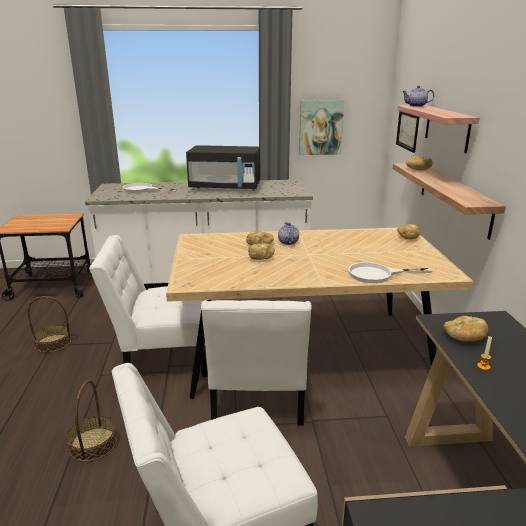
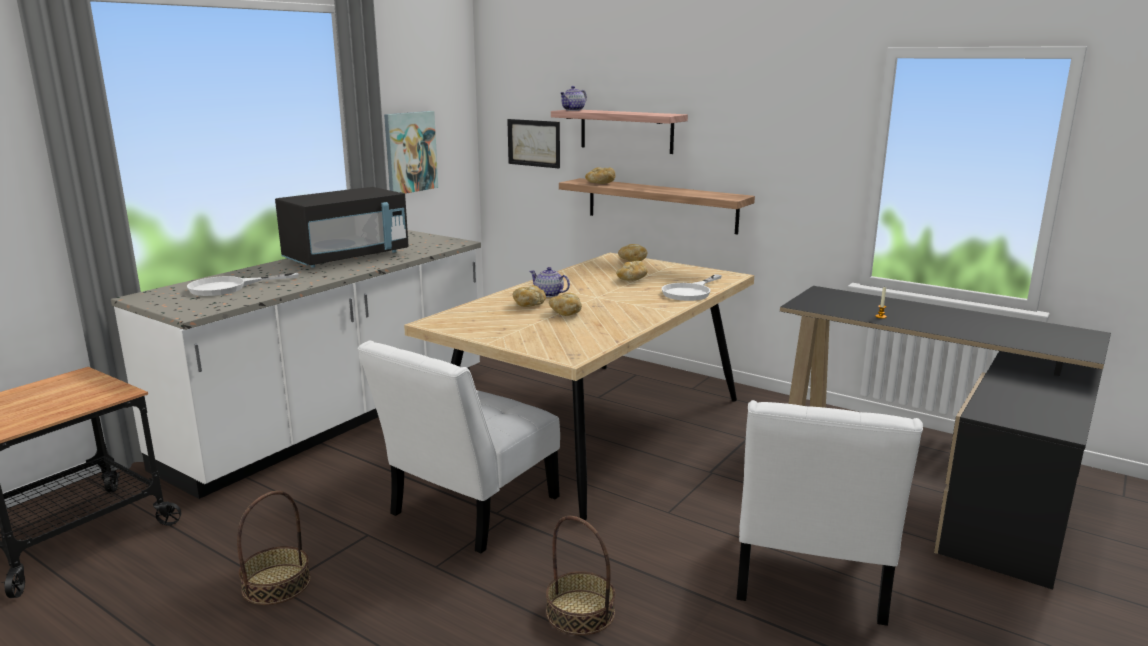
camera: 50 degrees left, 5 degrees down
white chair [201,300,311,426] -> none
bread [444,316,488,341] -> bread moved to [616,261,648,281]

